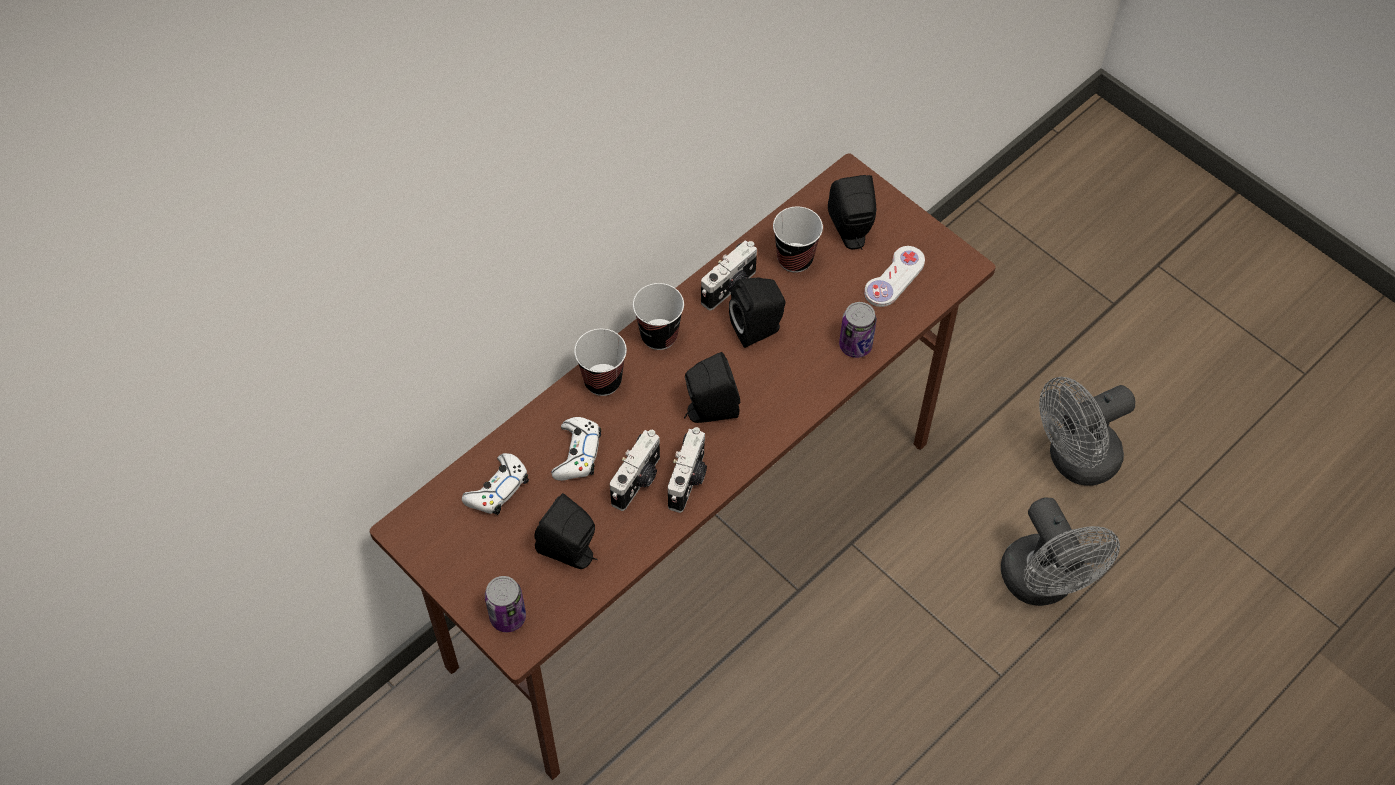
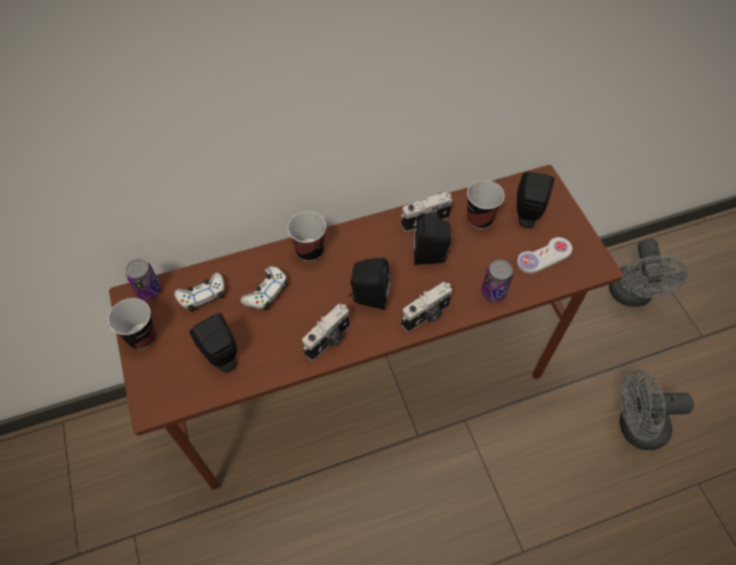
camera: 25 degrees right, 0 degrees up
can [485,576,526,632] -> can moved to [125,259,161,301]
camera [610,430,660,511] -> camera moved to [401,282,452,332]
cup [633,283,684,350] -> cup moved to [108,298,157,349]
grey fan [1001,497,1120,606] -> grey fan moved to [609,238,688,307]

